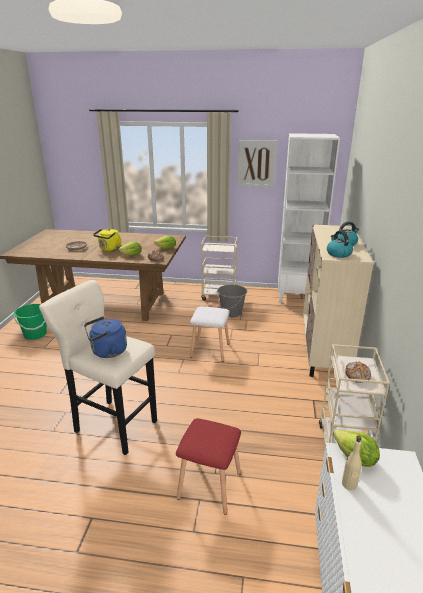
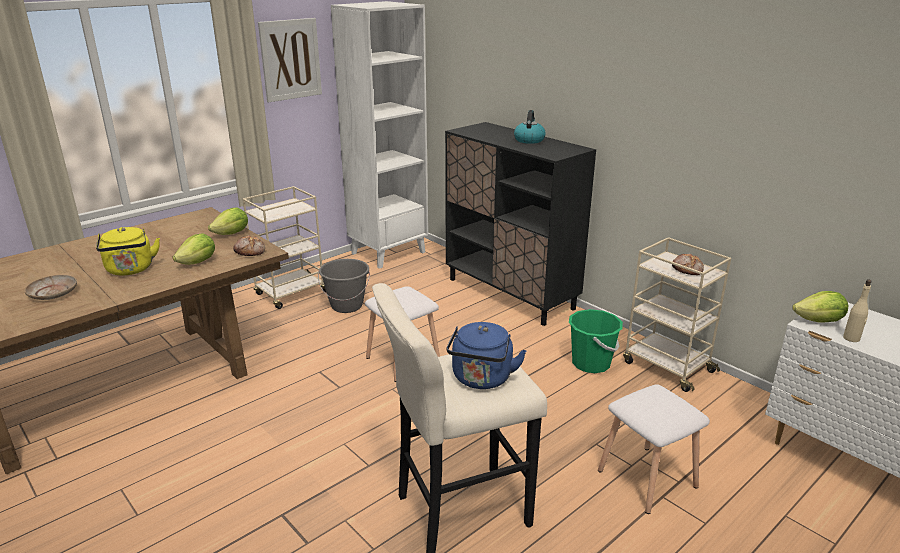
camera: 50 degrees left, 0 degrees up
green bucket [14,304,47,340] -> green bucket moved to [569,309,623,373]
red stool [176,418,241,515] -> white stool [598,384,710,514]
beige cabinet [303,225,374,377] -> black cabinet [445,122,596,326]
kettle [327,230,353,258] -> none

